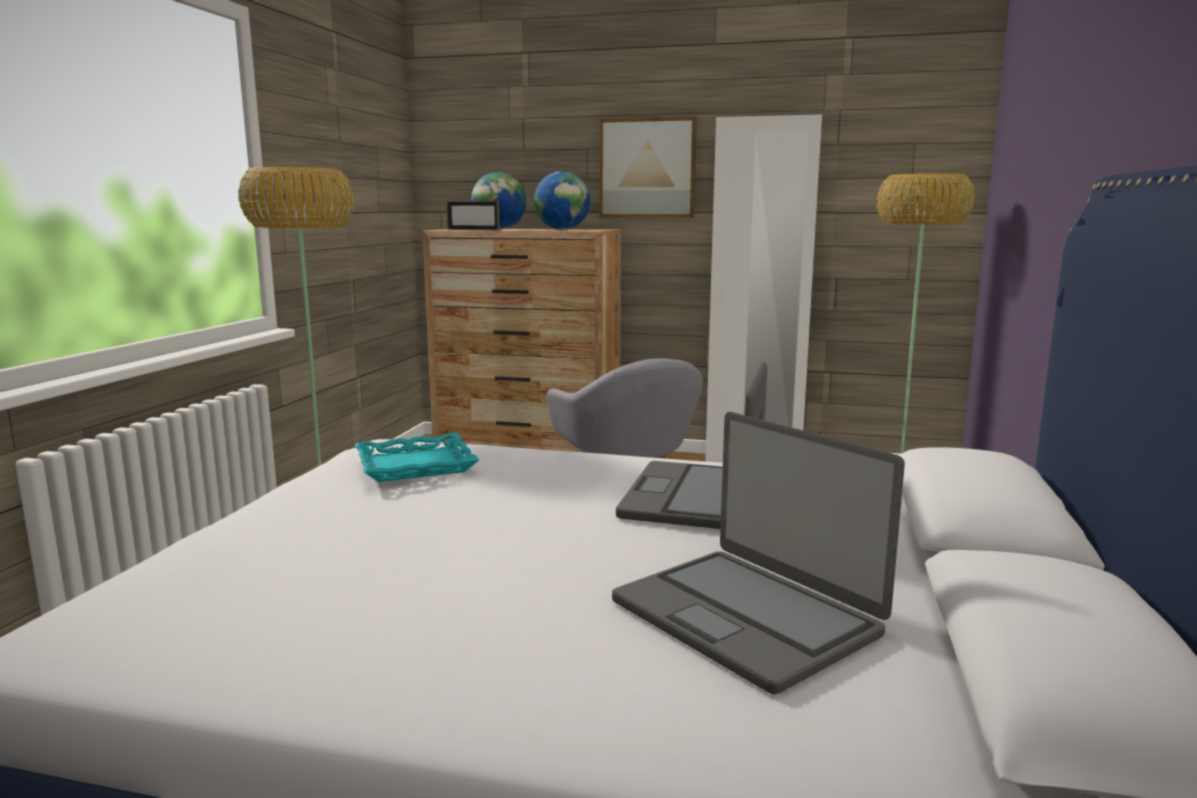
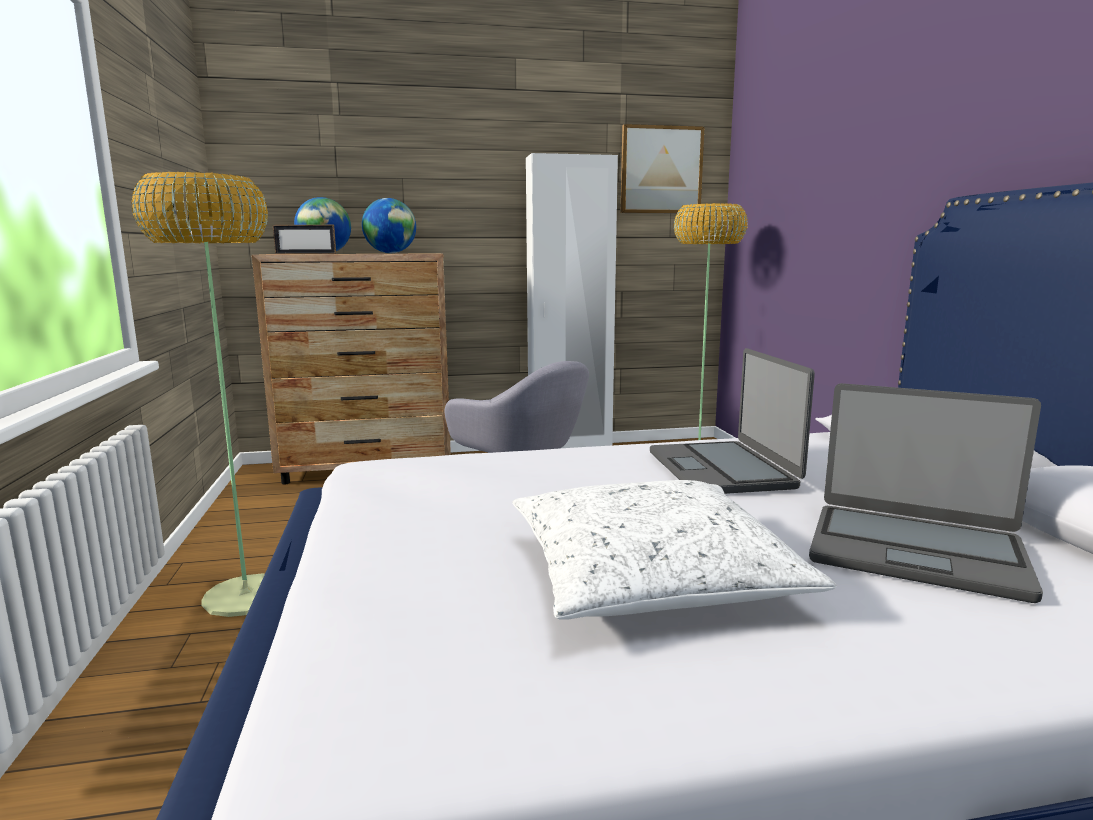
camera: 25 degrees left, 0 degrees up
turquoise tray [355,433,479,482] -> none
picture [599,116,697,218] -> picture moved to [621,124,704,213]
none -> white pillow [512,480,836,620]

